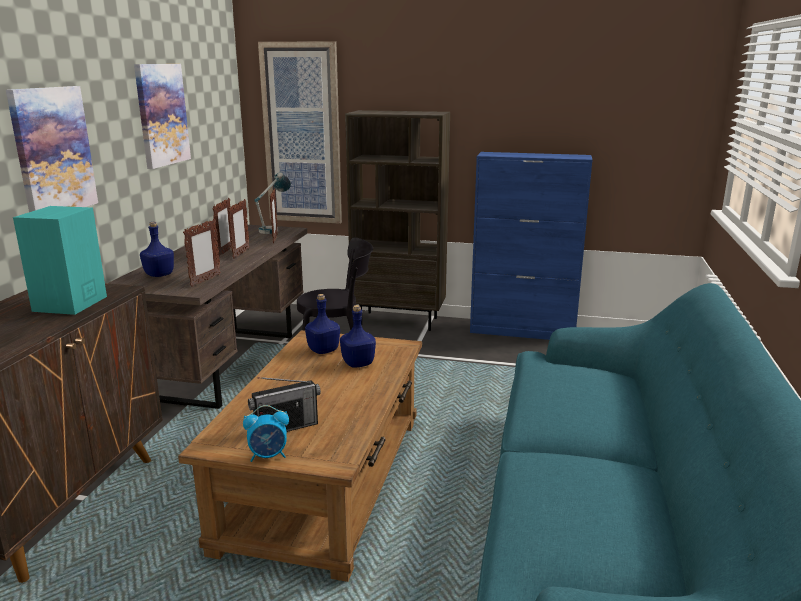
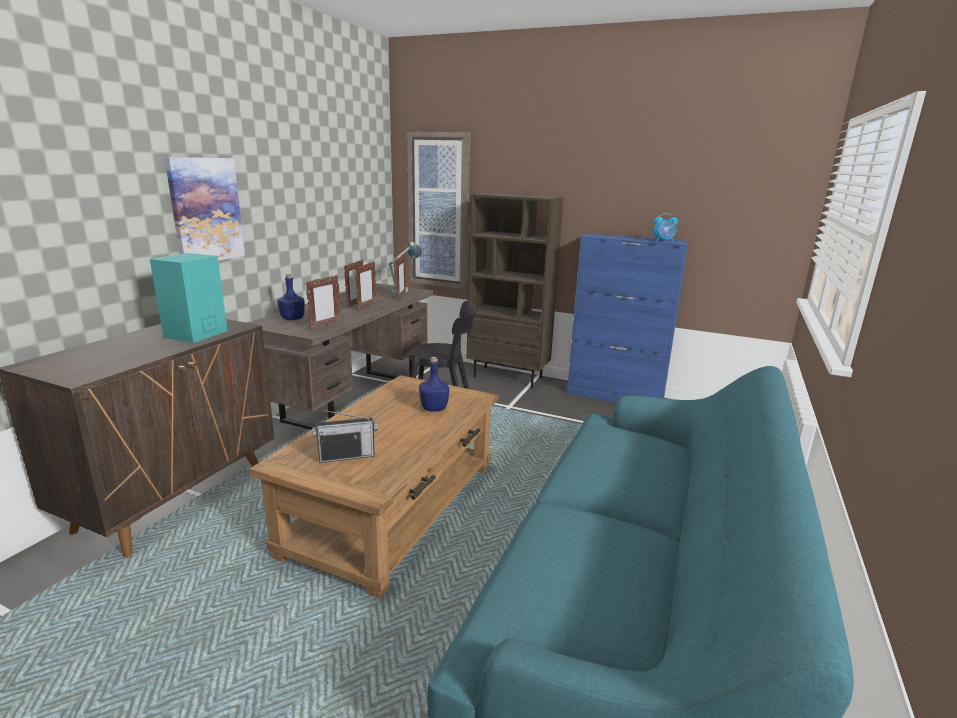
camera: 10 degrees right, 0 degrees up
picture [134,64,191,169] -> none
alarm clock [243,405,289,462] -> alarm clock moved to [653,213,678,242]
blue bottle [305,294,340,354] -> none

